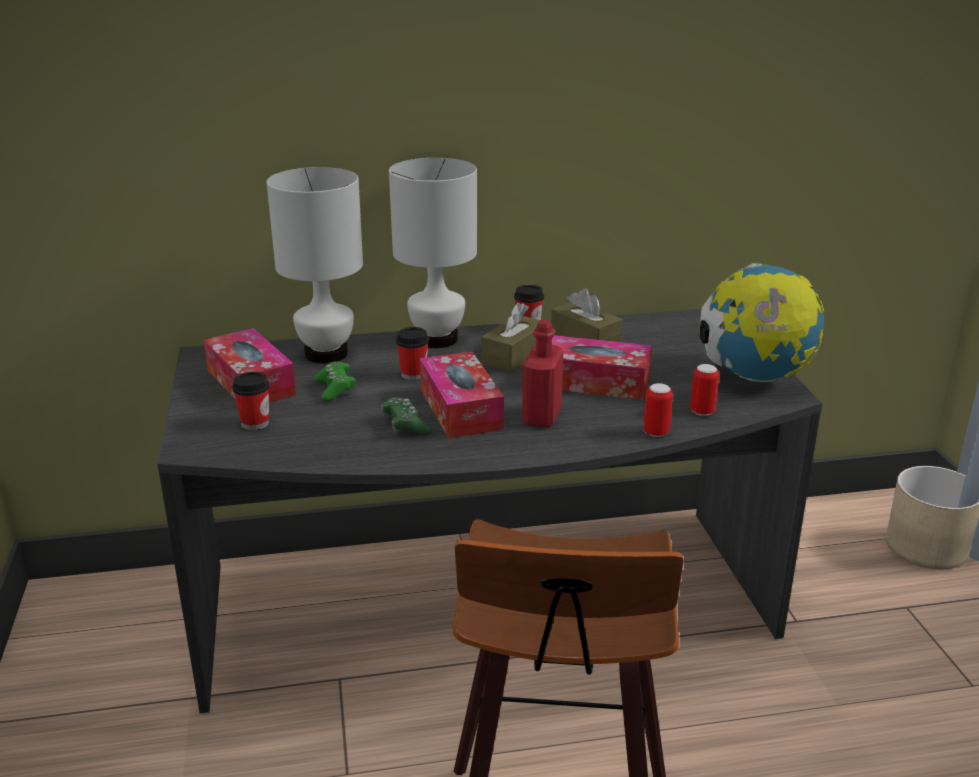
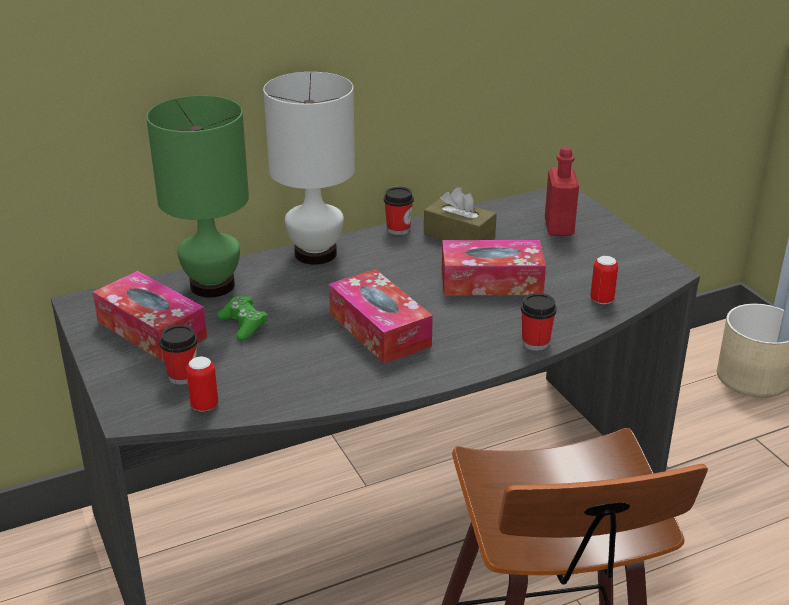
camera: 15 degrees left, 5 degrees up
white table lamp [267,167,363,363] -> green table lamp [146,96,249,297]
green game controller [381,397,432,435] -> none
cup [396,327,429,380] -> cup moved to [521,293,557,351]
brown tissue box [481,303,540,372] -> none
red bottle [522,320,563,427] -> red bottle moved to [545,147,579,236]
can [643,383,673,437] -> can moved to [186,357,218,411]
globe [700,263,824,382] -> none

